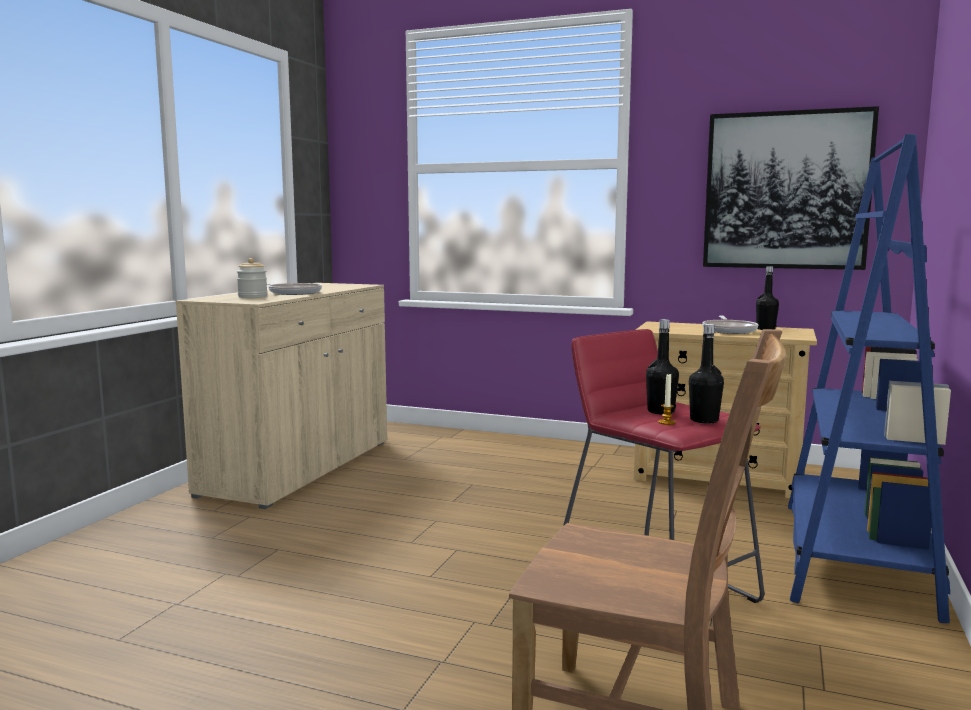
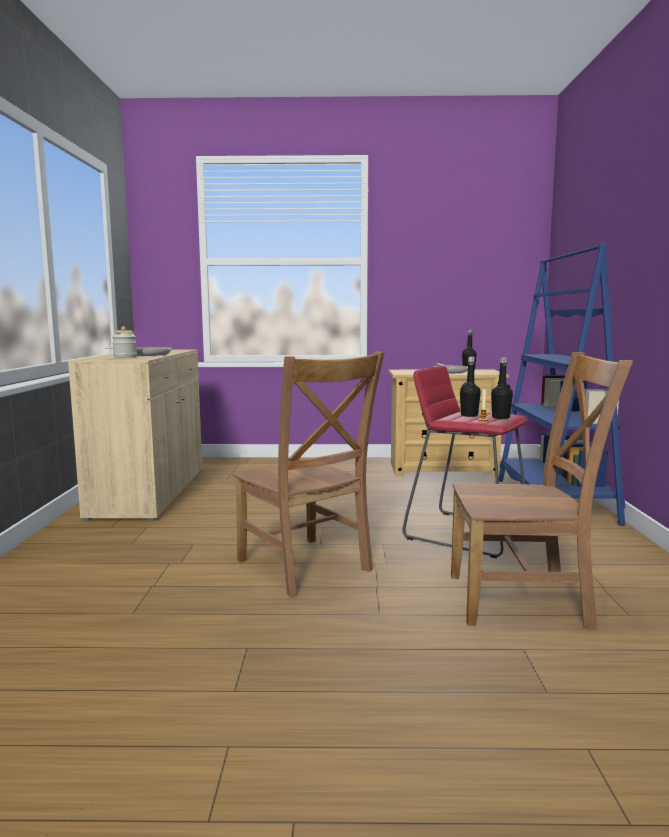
camera: 20 degrees left, 0 degrees up
picture [703,106,879,270] -> none
none -> brown chair [232,352,385,598]

